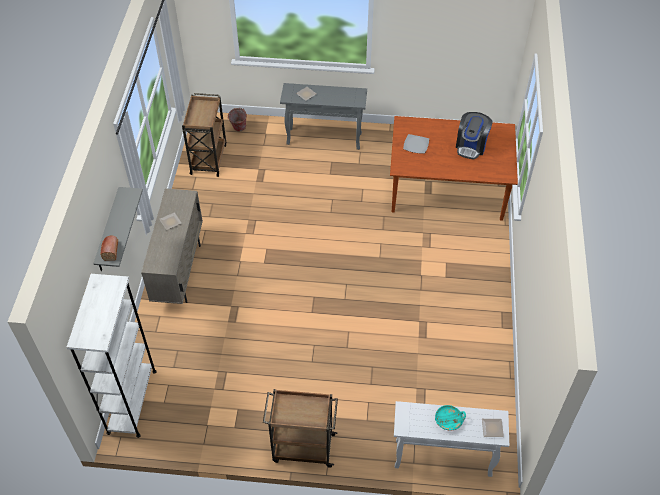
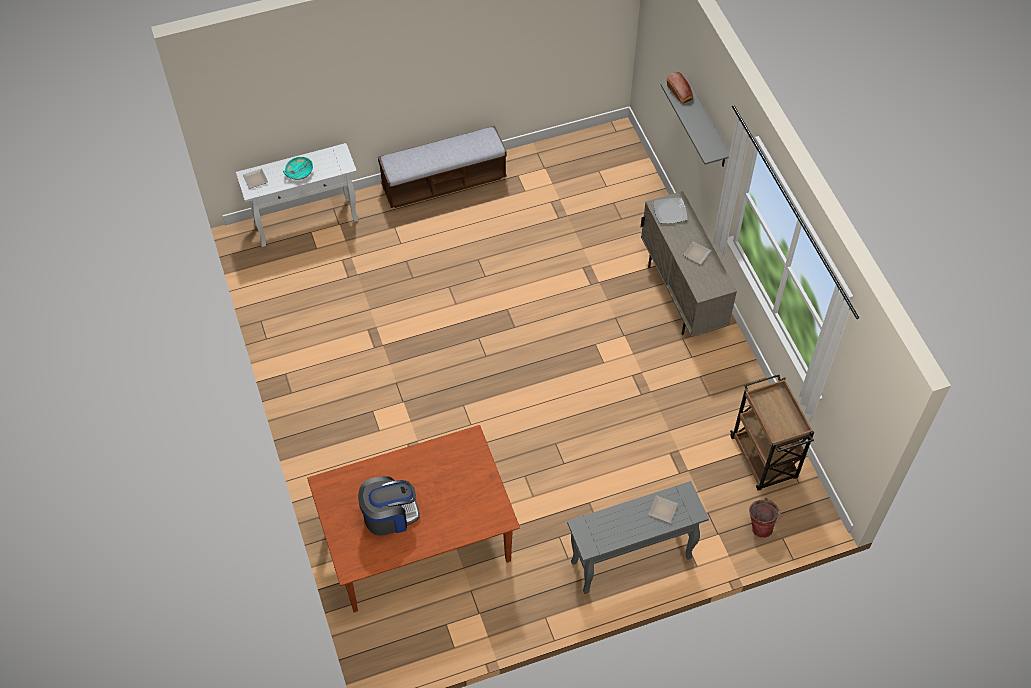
camera: 155 degrees right, 5 degrees up
white bookcase [67,274,157,438] -> none
brown cart [263,389,338,468] -> bench [378,126,507,208]
plate [403,134,429,154] -> plate moved to [654,198,687,224]
coffee machine [456,112,492,159] -> coffee machine turned 75 degrees clockwise [358,476,420,536]

